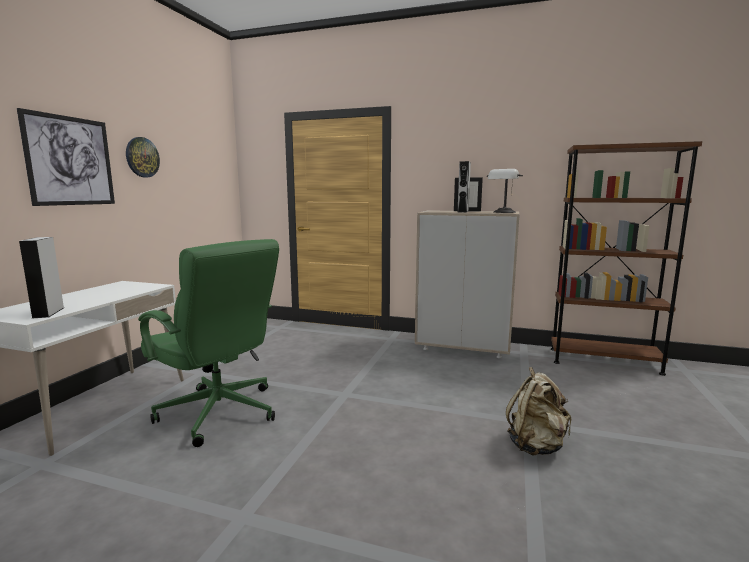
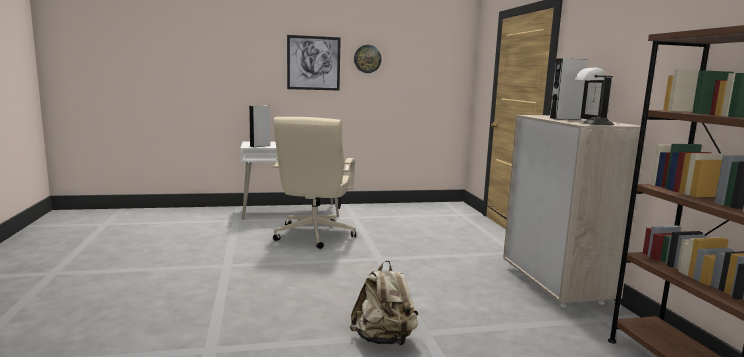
camera: 60 degrees right, 0 degrees up
green office chair [138,239,279,447] -> beige office chair [273,117,356,249]

